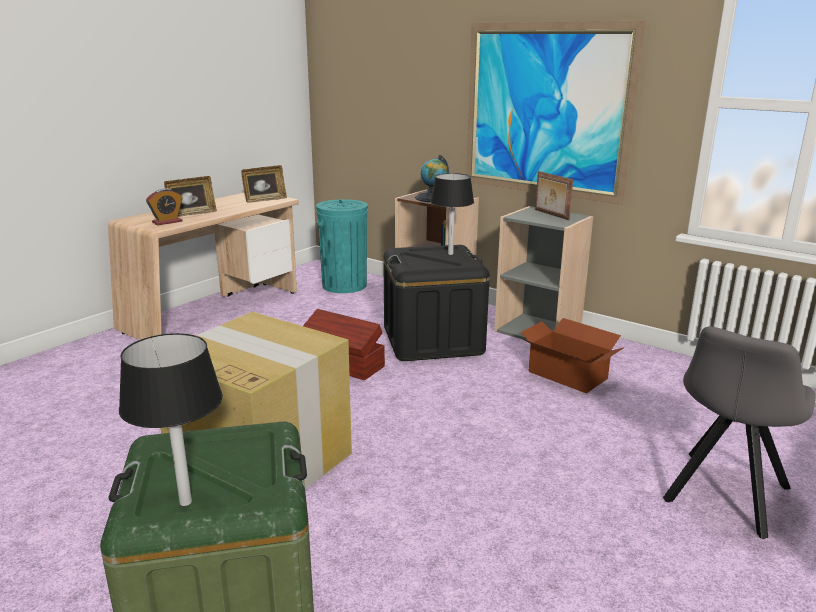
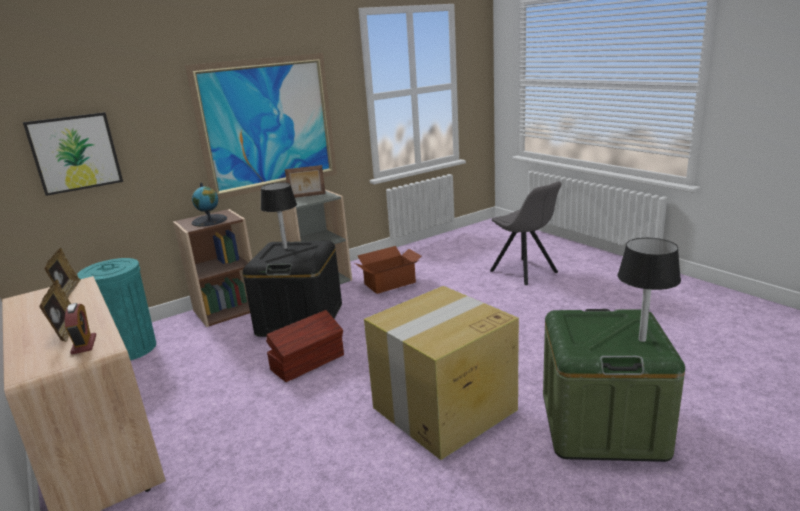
camera: 70 degrees left, 0 degrees up
none -> picture [23,112,123,196]

